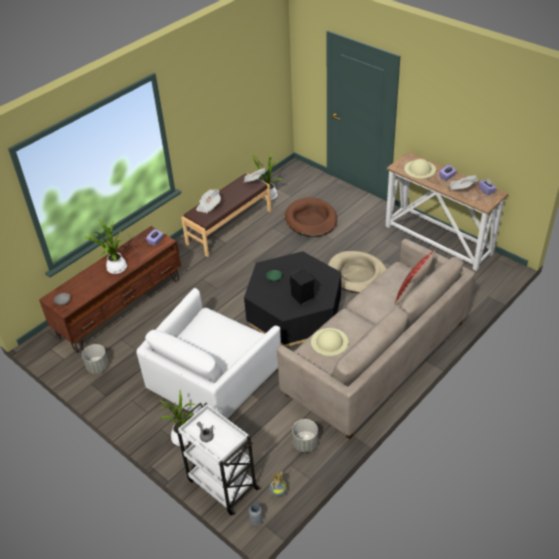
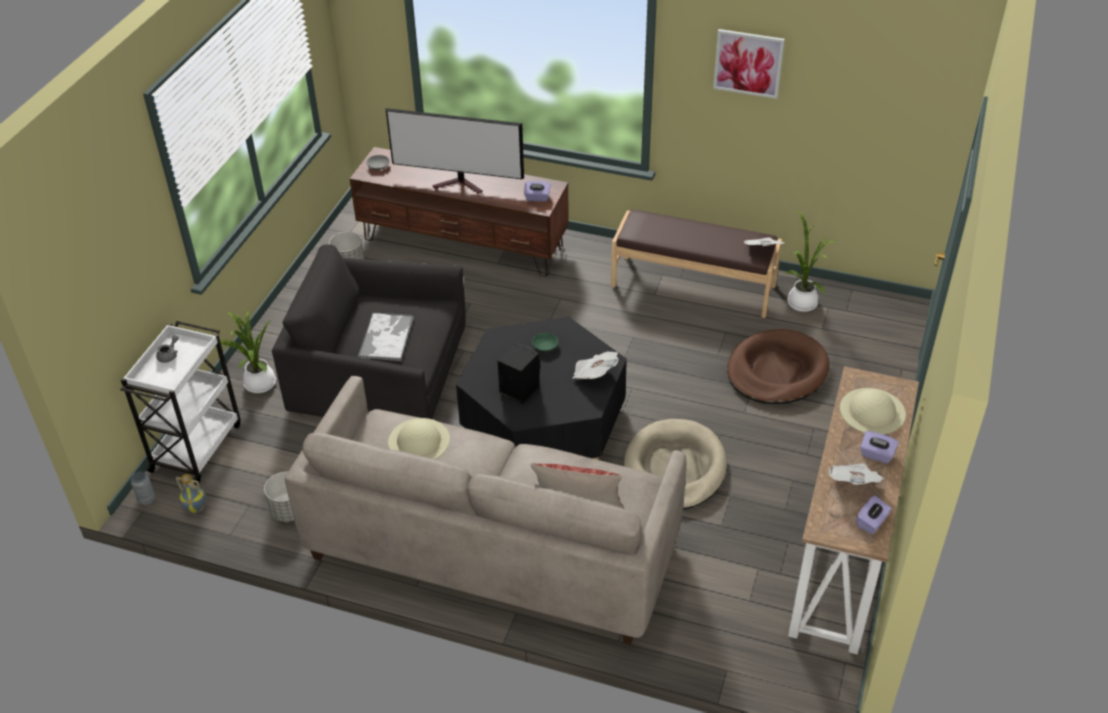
camera: 65 degrees right, 0 degrees up
potted plant [85,219,127,274] -> television [386,108,524,194]
white armchair [136,288,281,419] -> black armchair [272,244,466,419]
newspaper [196,189,221,214] -> newspaper moved to [572,351,618,379]
none -> tray [358,313,414,361]
none -> picture [713,29,785,99]

